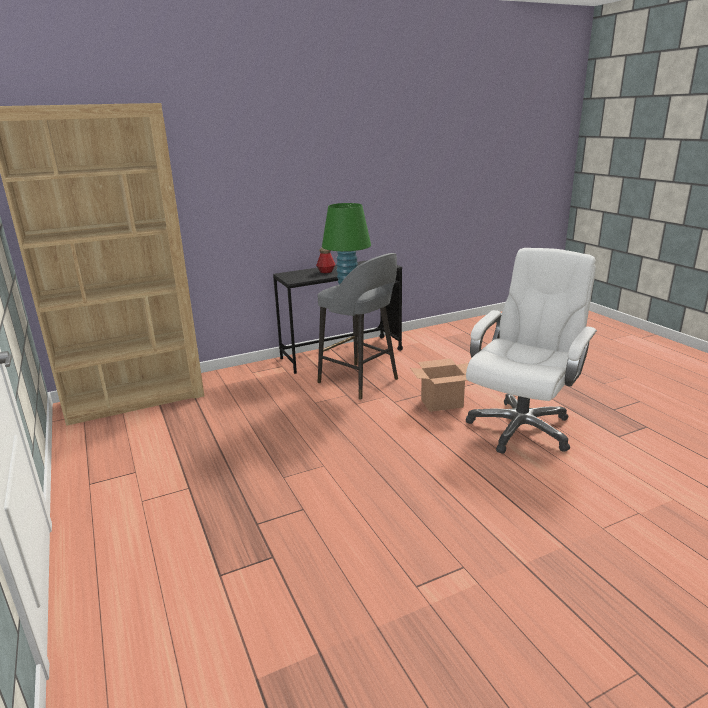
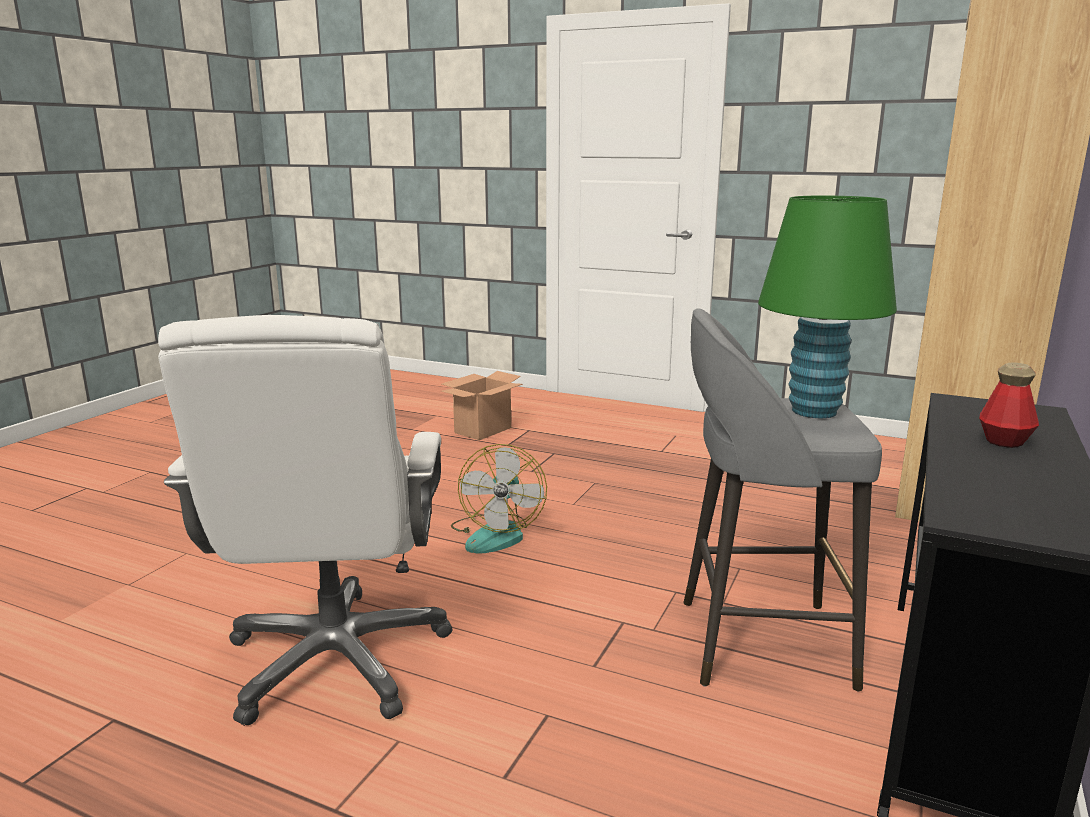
camera: 140 degrees right, 5 degrees down
cardboard box [410,358,469,412] -> cardboard box moved to [441,371,523,440]
none -> fan [451,444,547,554]

